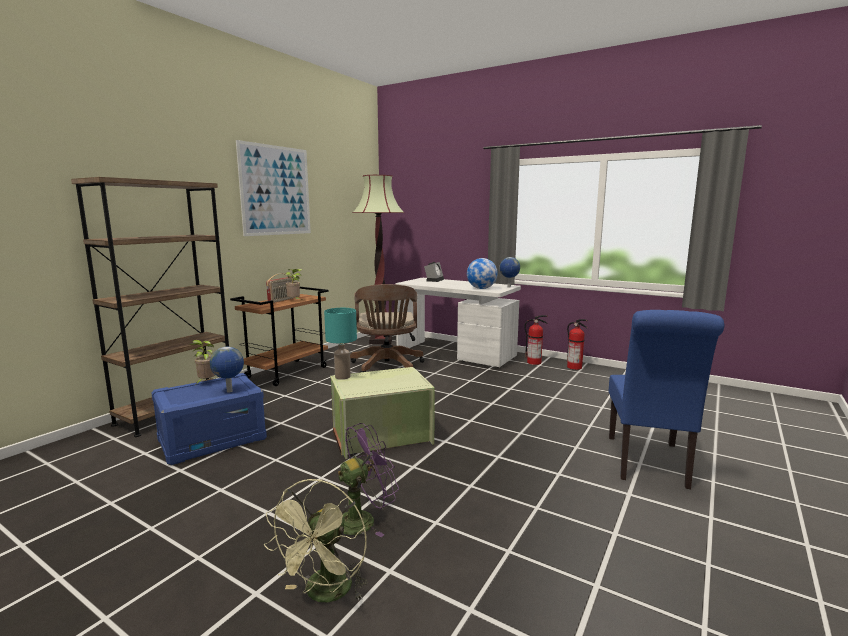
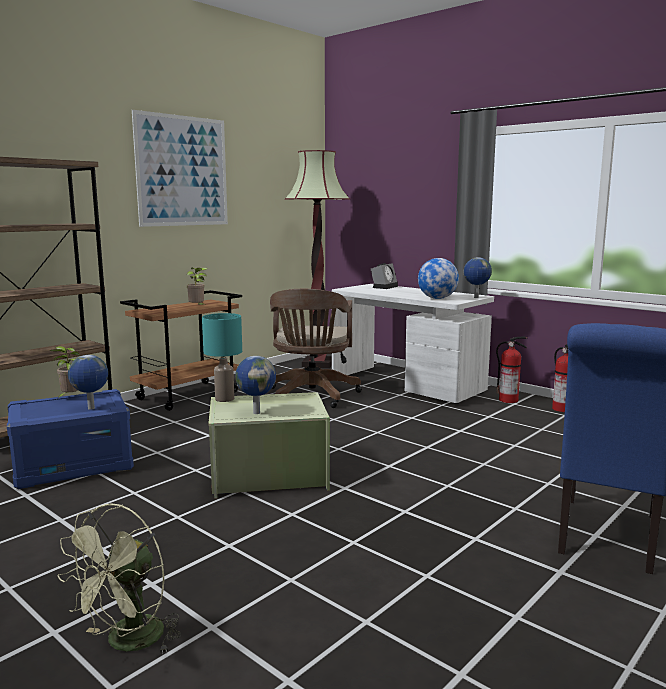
camera: 10 degrees right, 0 degrees up
radio [266,273,294,303] -> none
purple fan [338,423,399,537] -> none
none -> globe [235,356,276,414]

